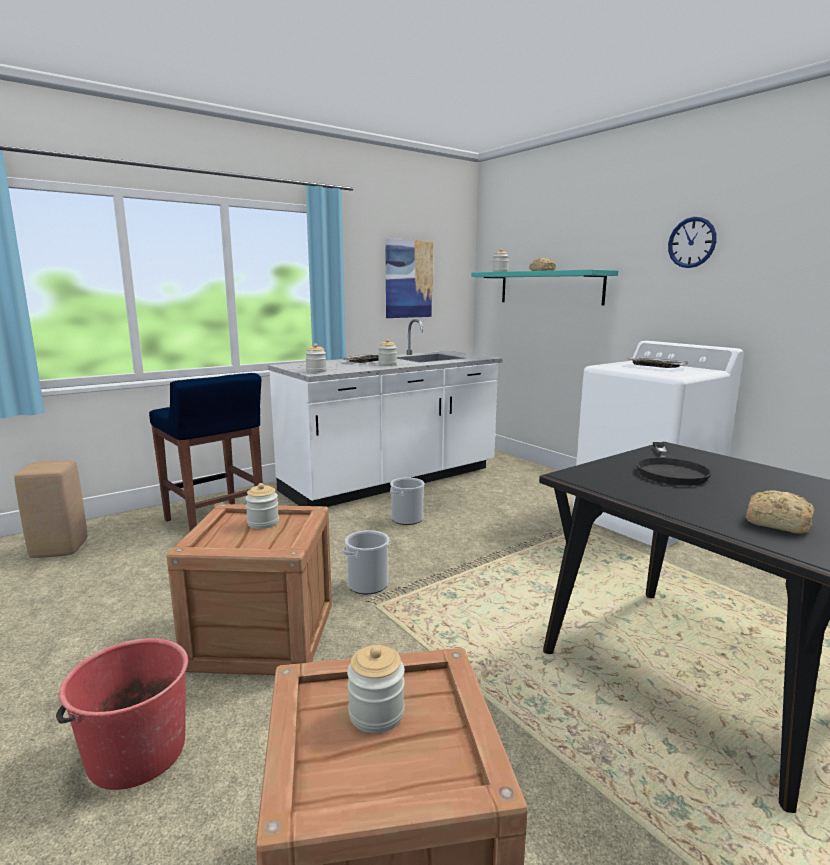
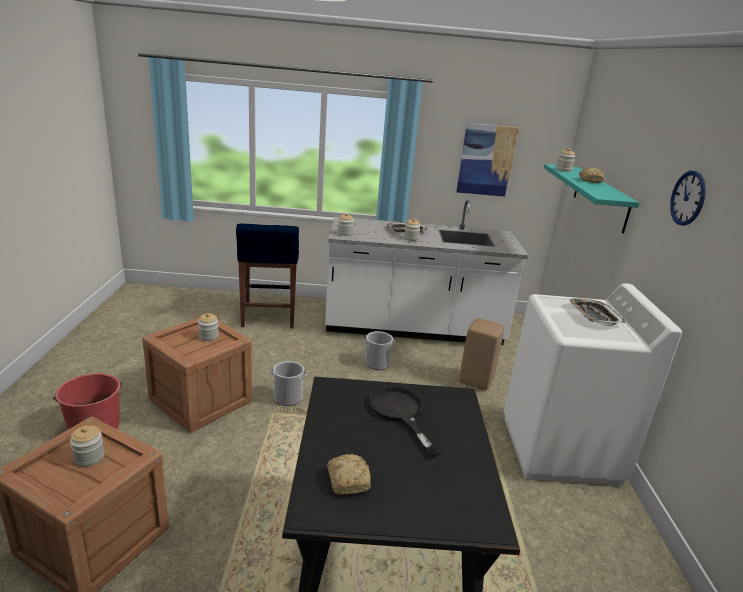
camera: 35 degrees right, 10 degrees up
beige stool [14,460,87,558] -> beige stool moved to [459,318,504,390]
black frying pan [636,442,712,486] -> black frying pan turned 105 degrees clockwise [369,386,439,457]

